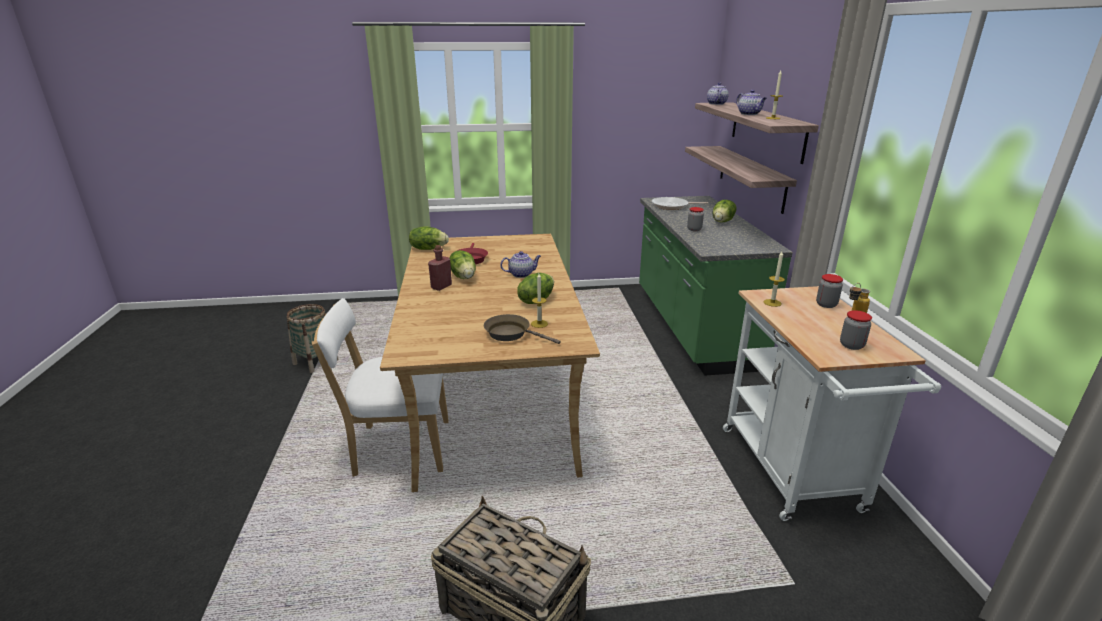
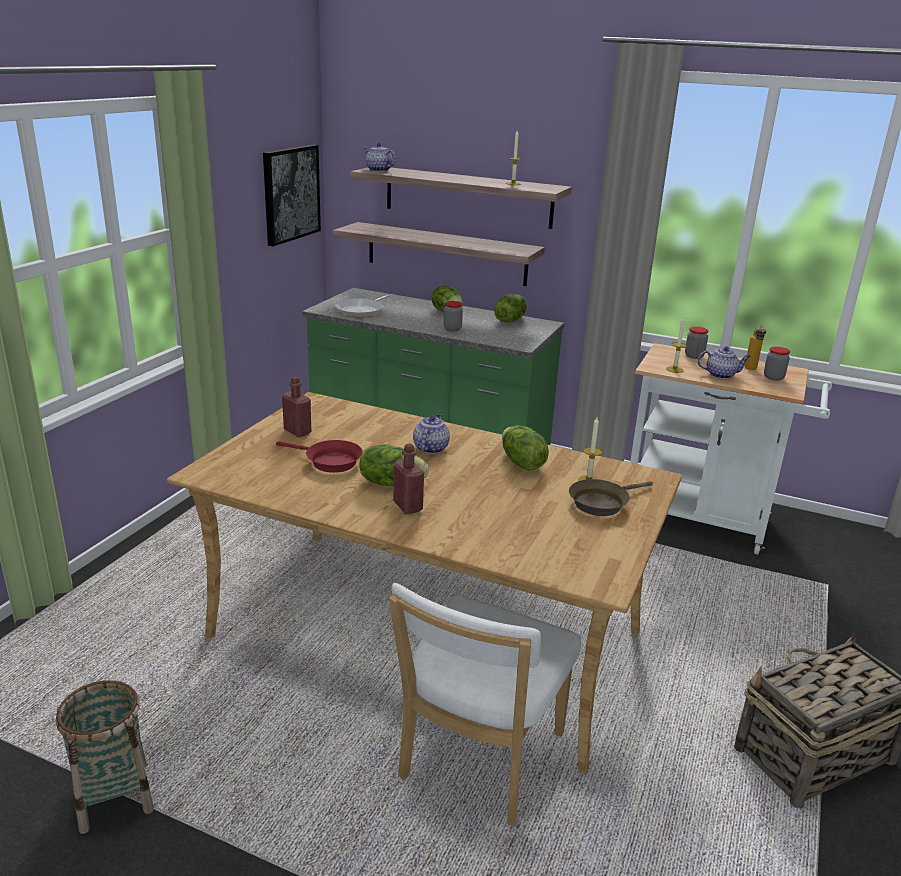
camera: 60 degrees left, 0 degrees up
lettuce [409,226,449,250] -> lettuce moved to [494,294,527,322]
teapot [736,90,767,115] -> teapot moved to [697,346,751,379]
none -> picture [263,145,321,246]
none -> red bottle [282,376,311,437]

